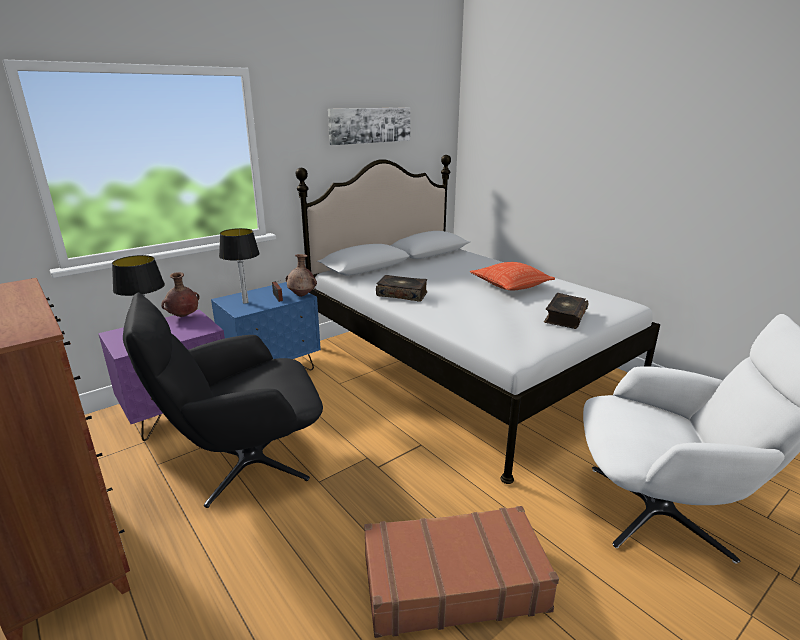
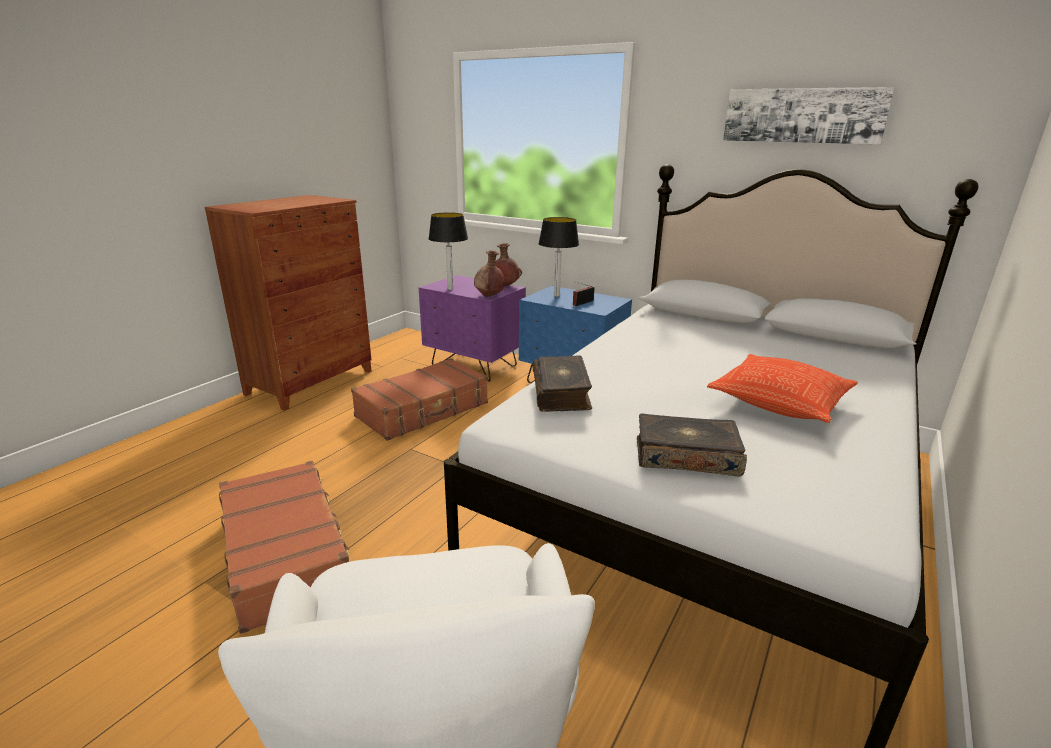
camera: 70 degrees right, 0 degrees up
black armchair [123,293,323,508] -> brown suitcase [351,358,488,441]
brown vase [286,254,317,297] -> brown vase moved to [474,250,505,297]
book [376,275,427,302] -> book moved to [533,356,592,412]

